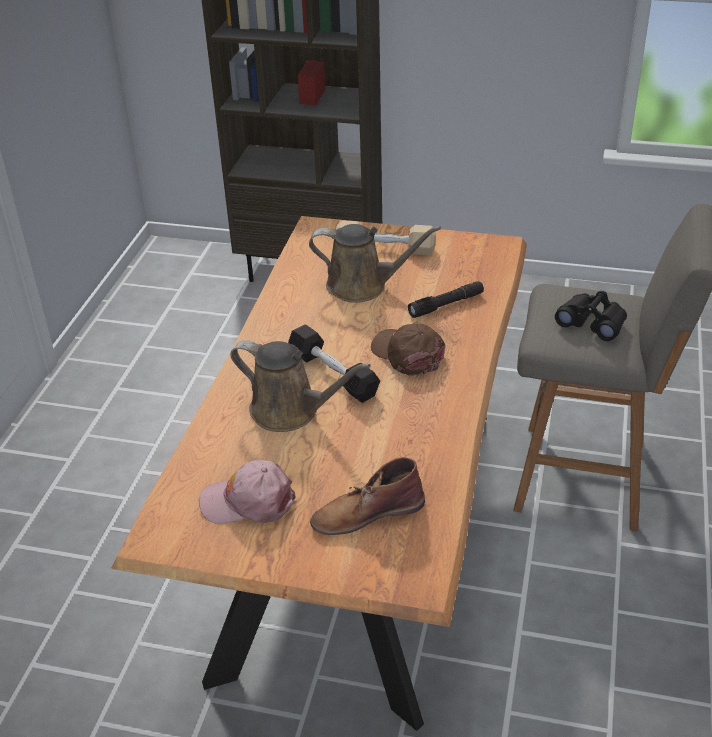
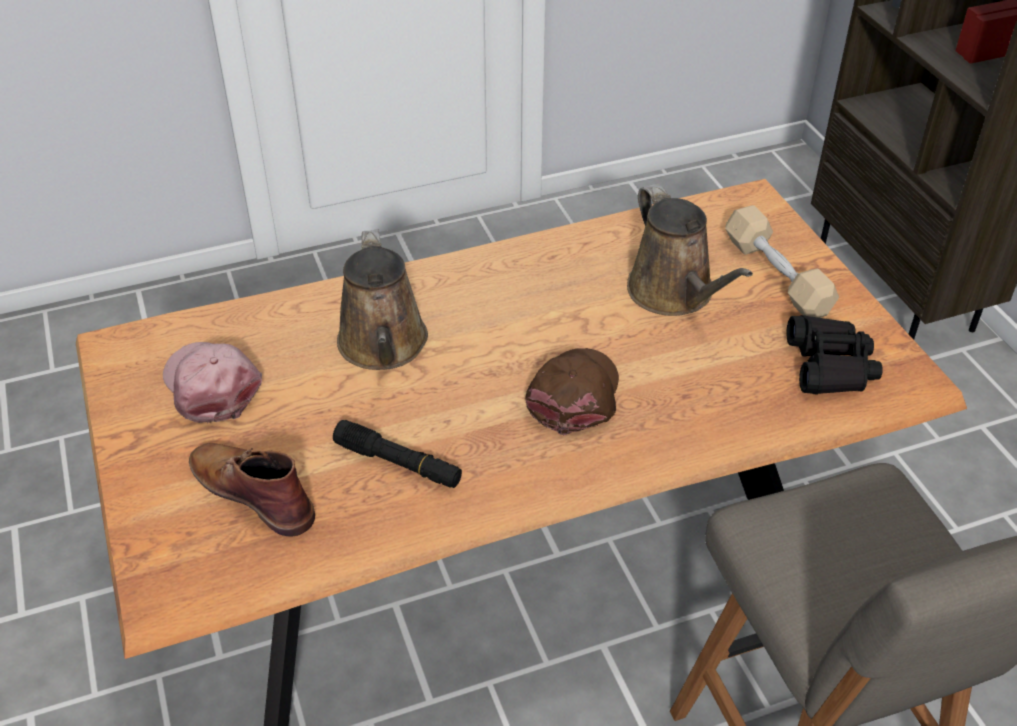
camera: 55 degrees right, 5 degrees up
black dumbbell [288,324,380,403] -> none
black flashlight [408,281,484,318] -> black flashlight moved to [333,420,462,488]
black binoculars [555,291,627,341] -> black binoculars moved to [786,315,883,394]

